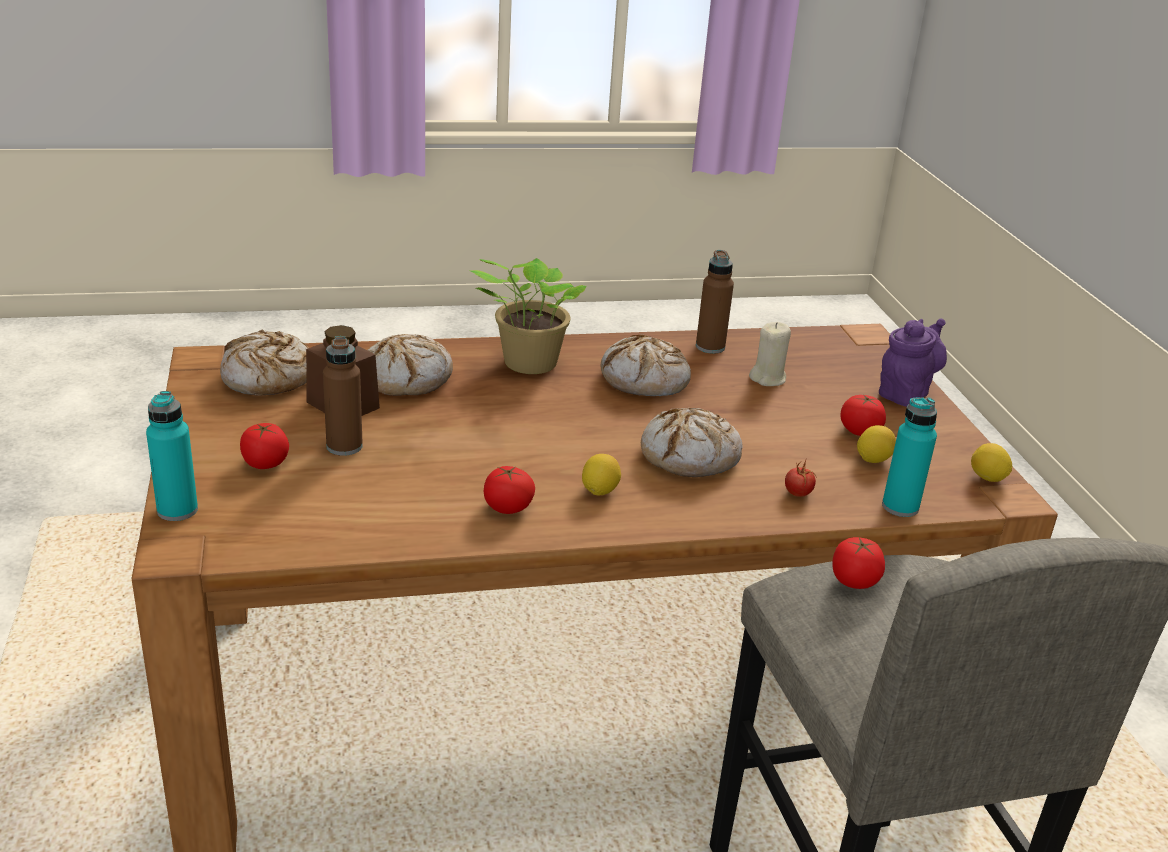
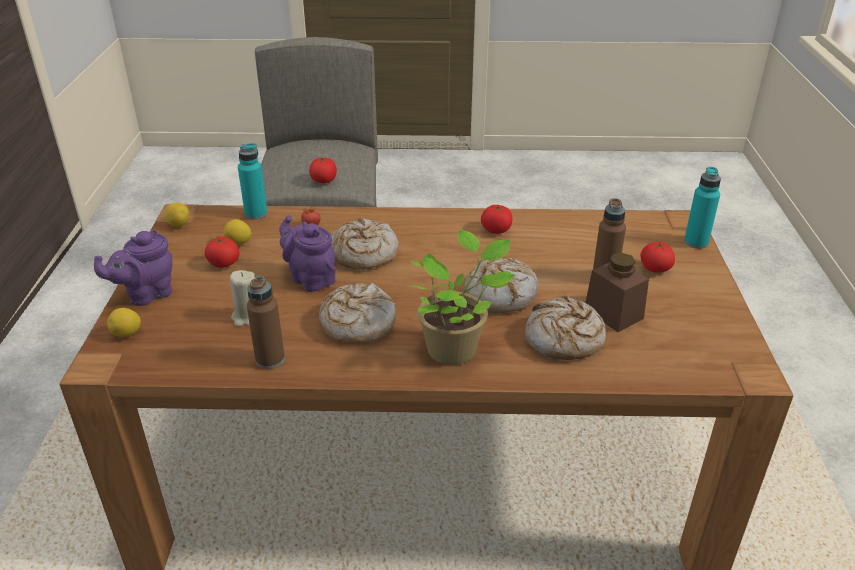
camera: 165 degrees left, 5 degrees up
bread [220,330,309,396] -> bread moved to [465,258,538,313]
lemon [582,454,621,496] -> lemon moved to [107,308,141,337]
none -> purple teapot [279,216,336,292]

